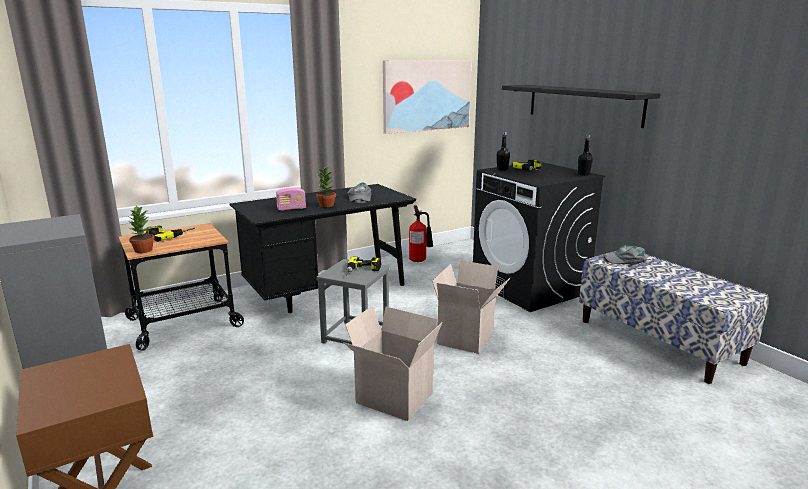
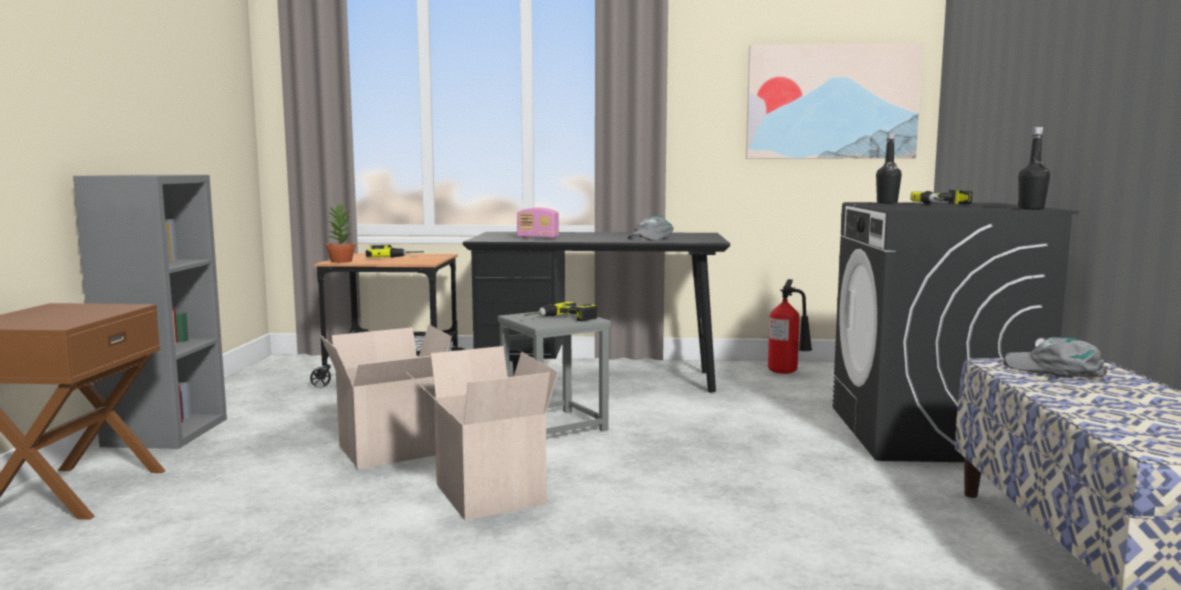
camera: 35 degrees right, 10 degrees down
potted plant [316,167,336,207] -> none
cardboard box [432,260,510,354] -> cardboard box moved to [320,324,452,469]
black shelf [502,85,661,128] -> none

